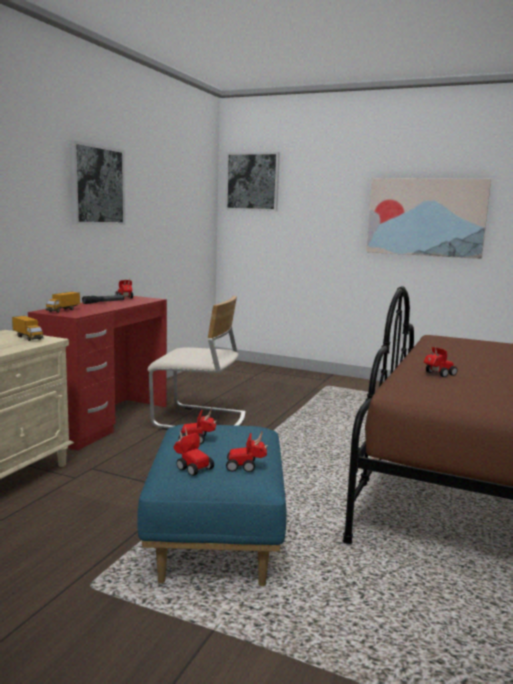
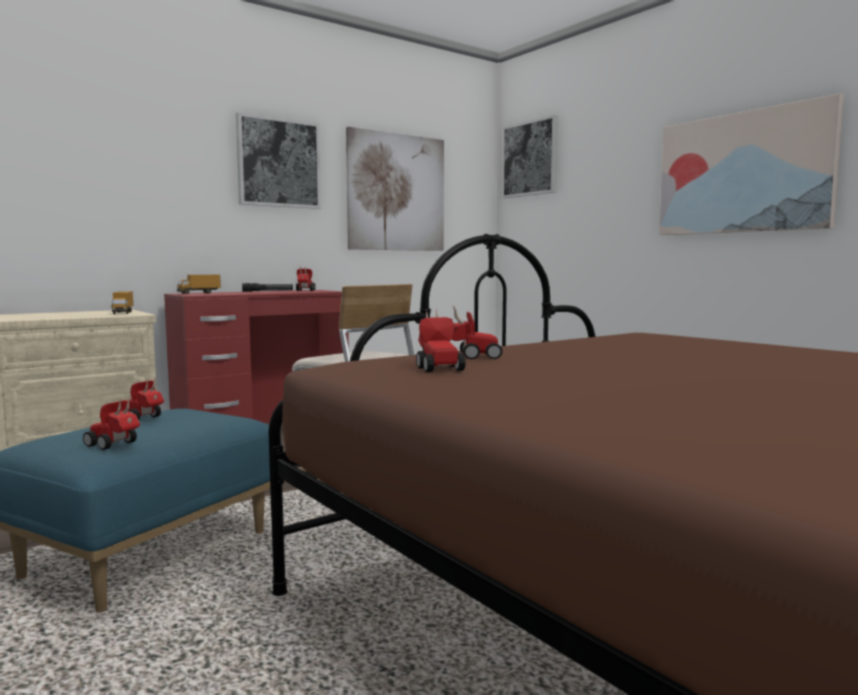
camera: 30 degrees right, 5 degrees down
toy car [173,427,214,476] -> toy car moved to [416,309,466,372]
none -> picture [346,127,444,251]

